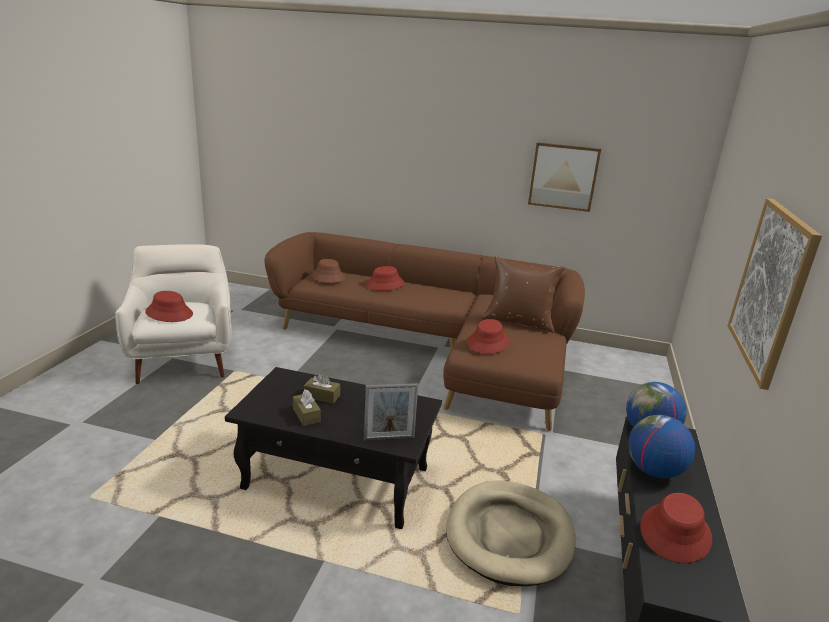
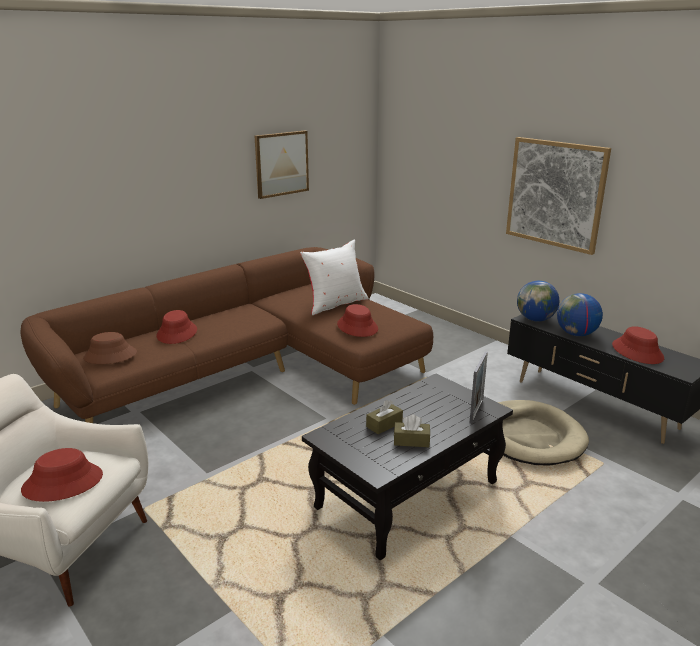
camera: 55 degrees left, 0 degrees up
brown pillow [481,256,565,333] -> white pillow [300,240,369,315]

